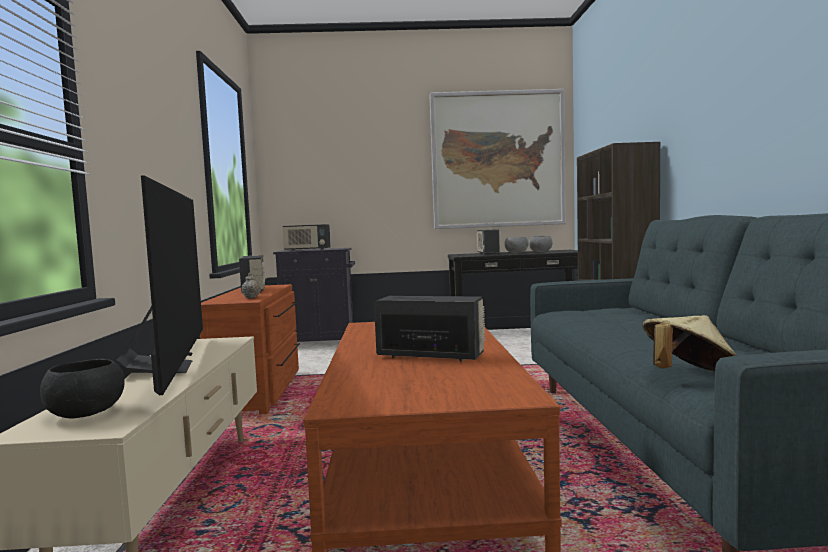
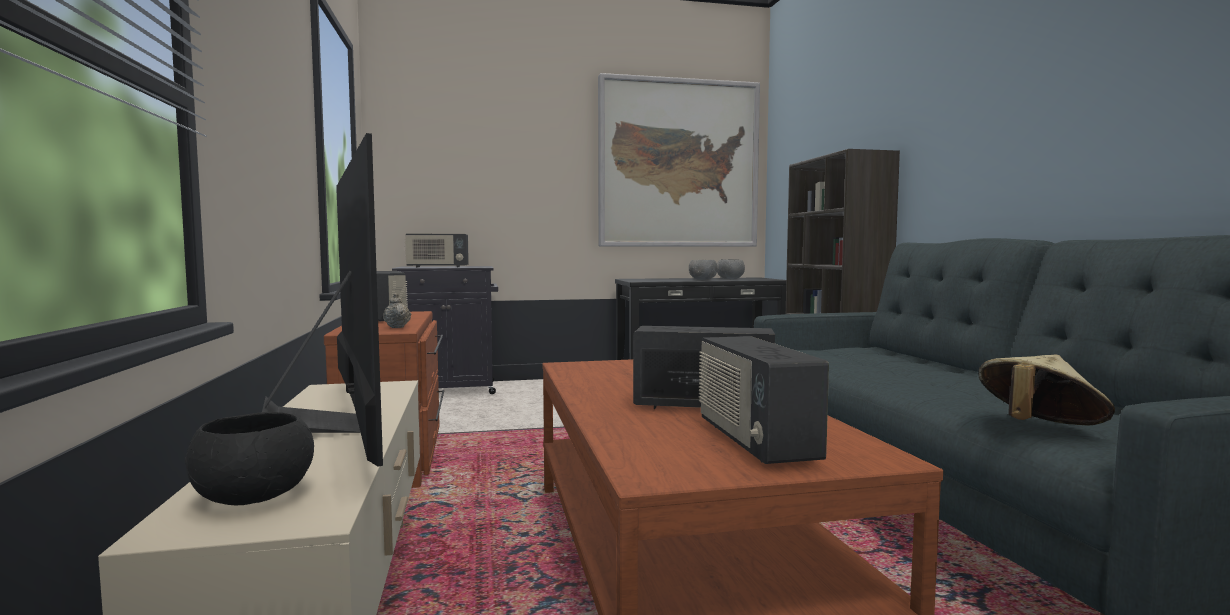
camera: 10 degrees left, 0 degrees up
radio [477,229,500,255] -> radio moved to [699,336,829,464]

